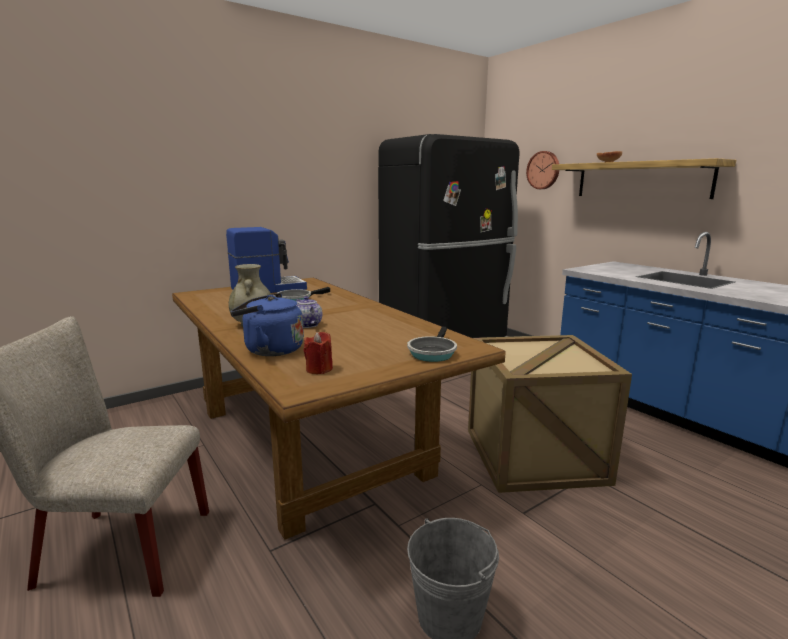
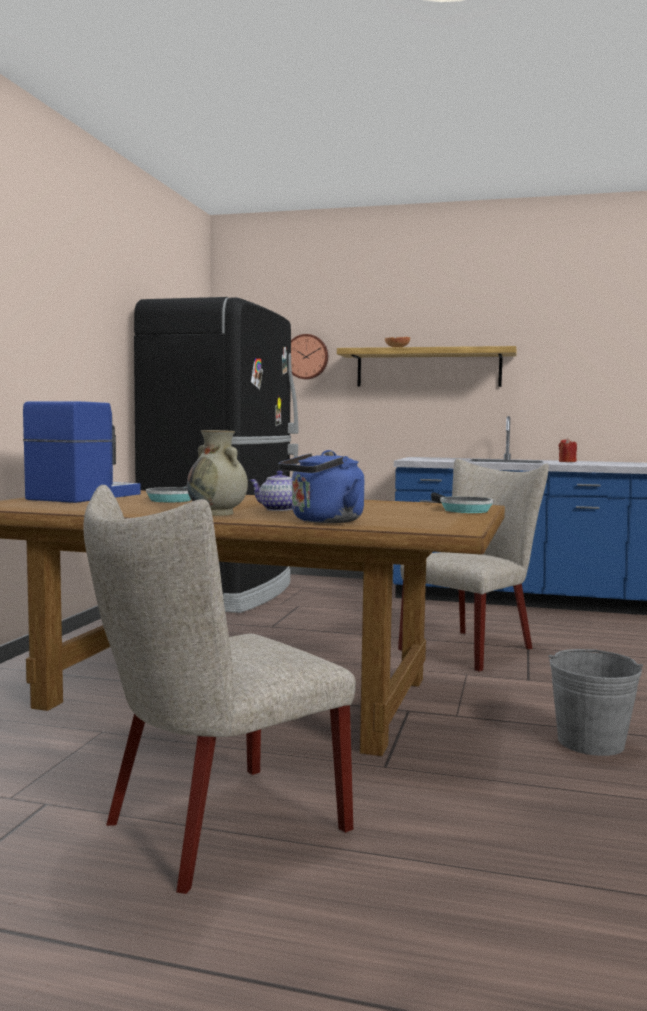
camera: 40 degrees left, 10 degrees down
red candle [304,332,333,374] -> red candle moved to [559,438,577,462]
crate [468,335,632,493] -> beige chair [398,459,549,672]

